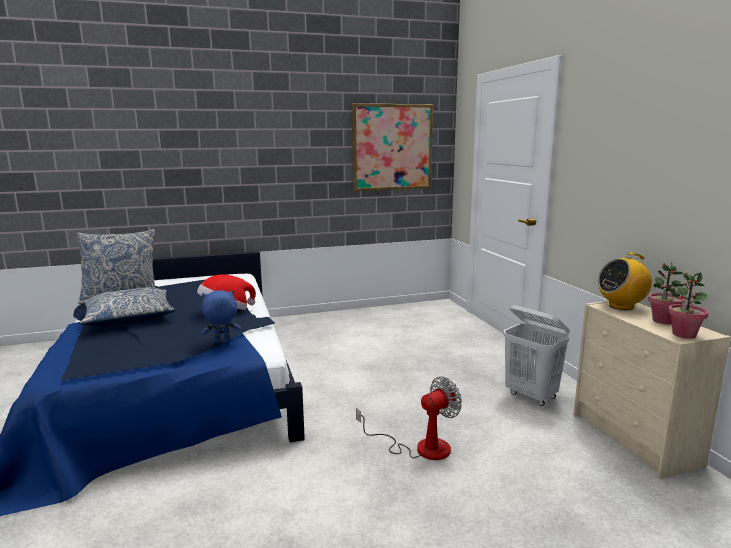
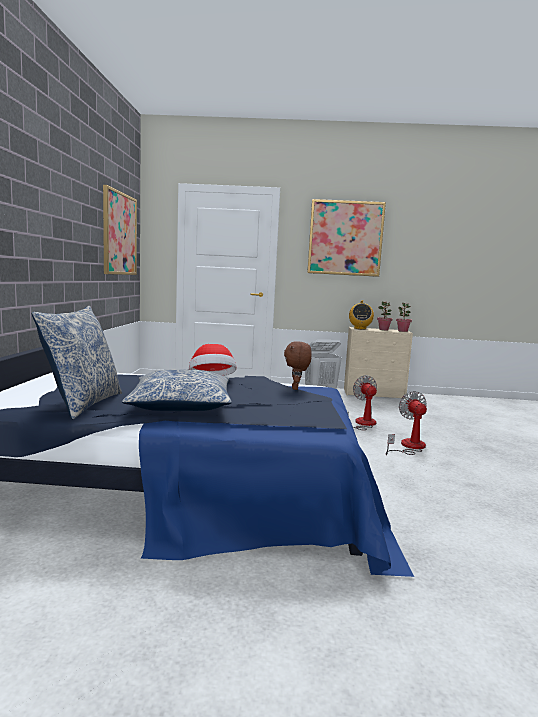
camera: 70 degrees left, 5 degrees down
blue plush toy [202,290,241,343] -> brown plush toy [284,341,312,390]
none -> picture [307,199,386,277]
none -> fan [386,391,427,455]

